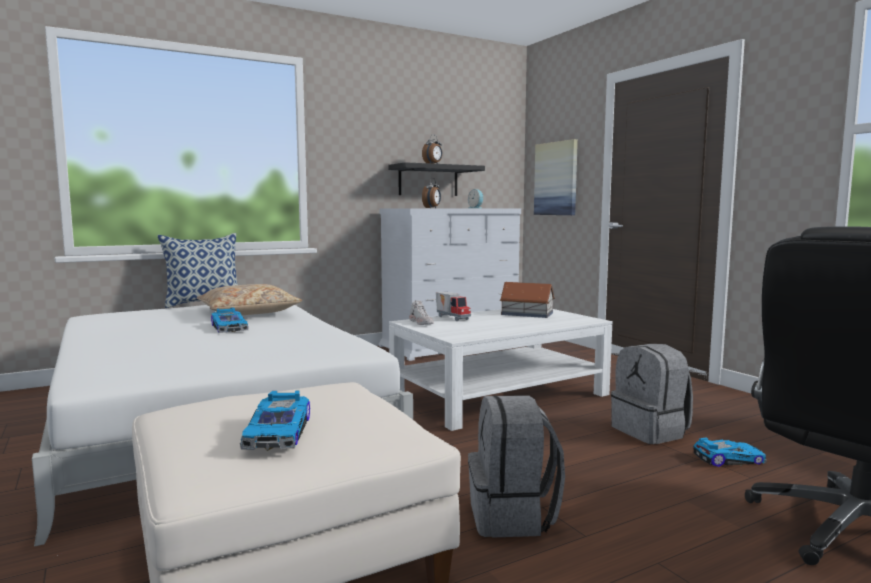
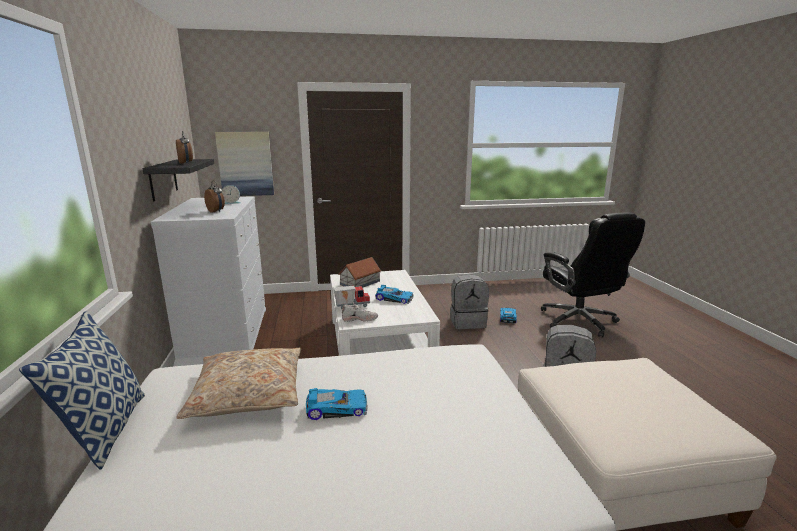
camera: 70 degrees left, 10 degrees up
toy car [240,390,310,451] -> toy car moved to [375,285,414,304]

